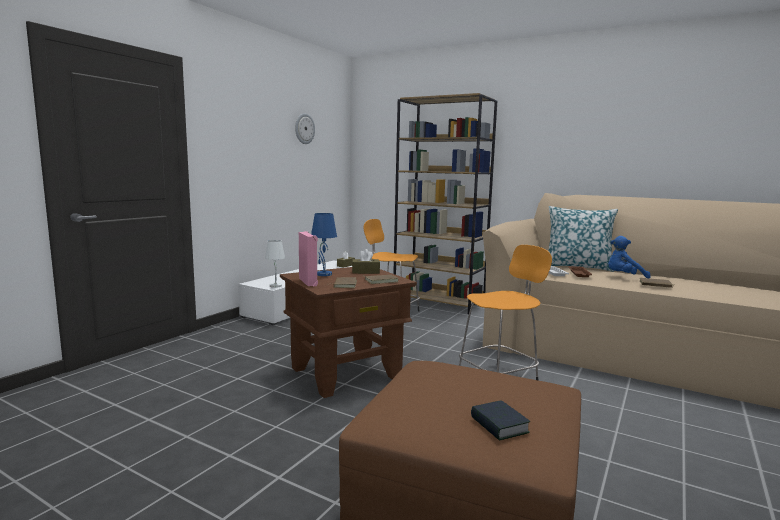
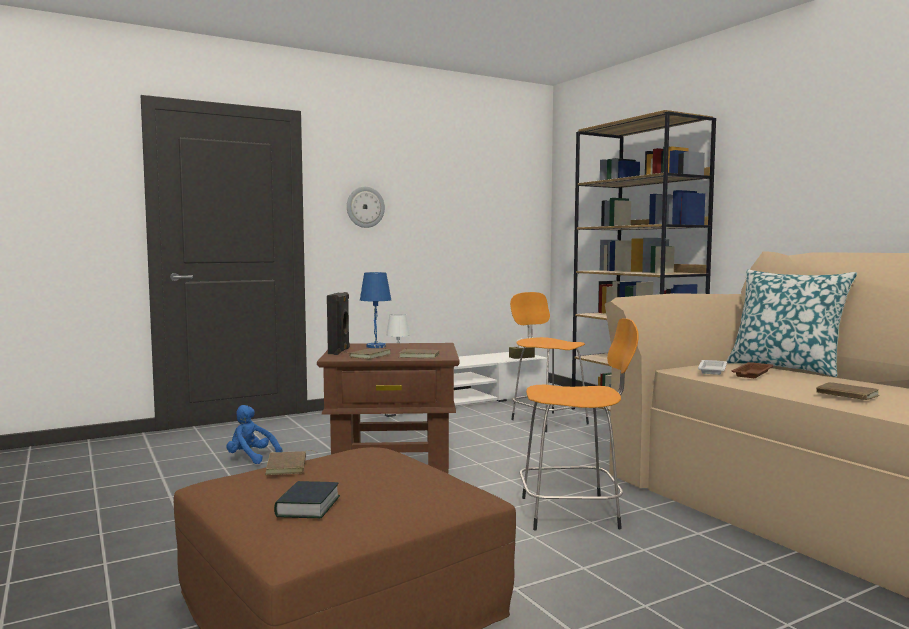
camera: 30 degrees right, 5 degrees down
wall clock [295,113,315,144] -> wall clock moved to [347,187,385,228]
pink speaker [299,231,318,286] -> black speaker [327,292,350,355]
brown tissue box [352,249,380,274] -> none
blue plush toy [608,236,651,278] -> blue plush toy moved to [226,405,282,464]
none -> brown book [265,450,316,475]

